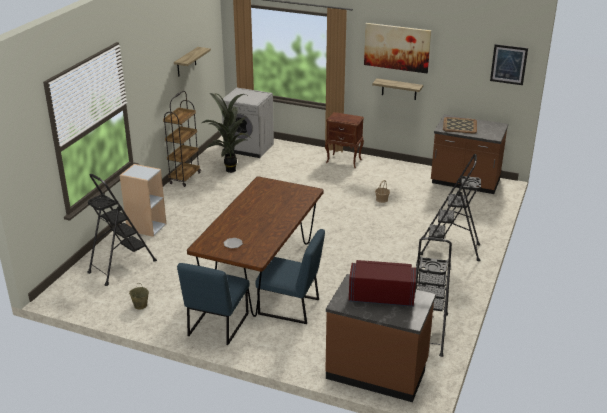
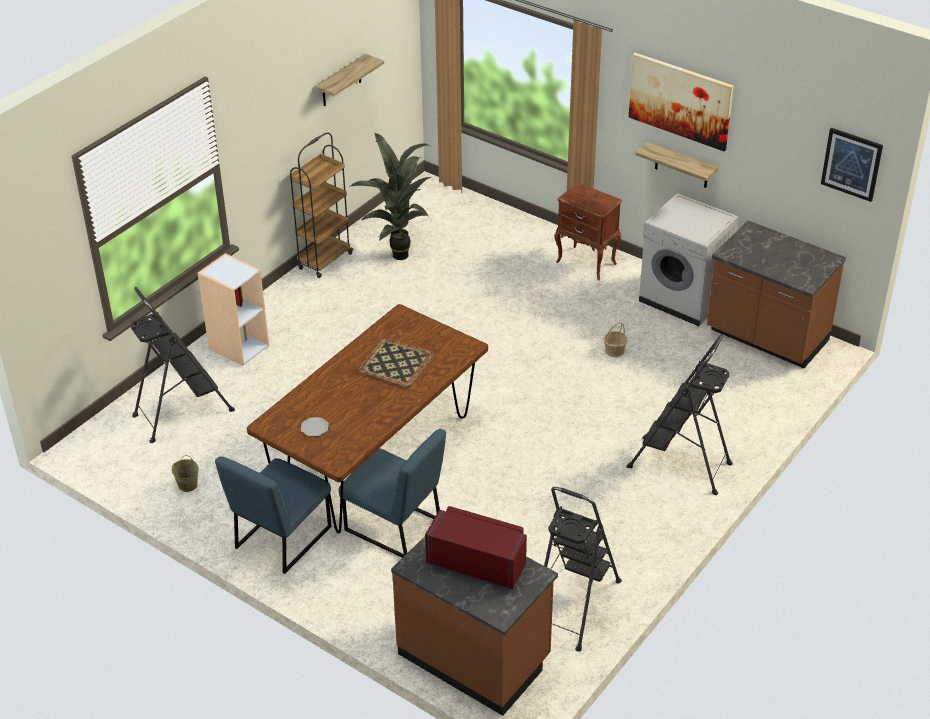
camera: 15 degrees right, 10 degrees up
white washing machine [222,88,274,158] -> white washing machine moved to [639,193,739,326]
tray [443,117,477,134] -> tray moved to [358,338,434,388]

